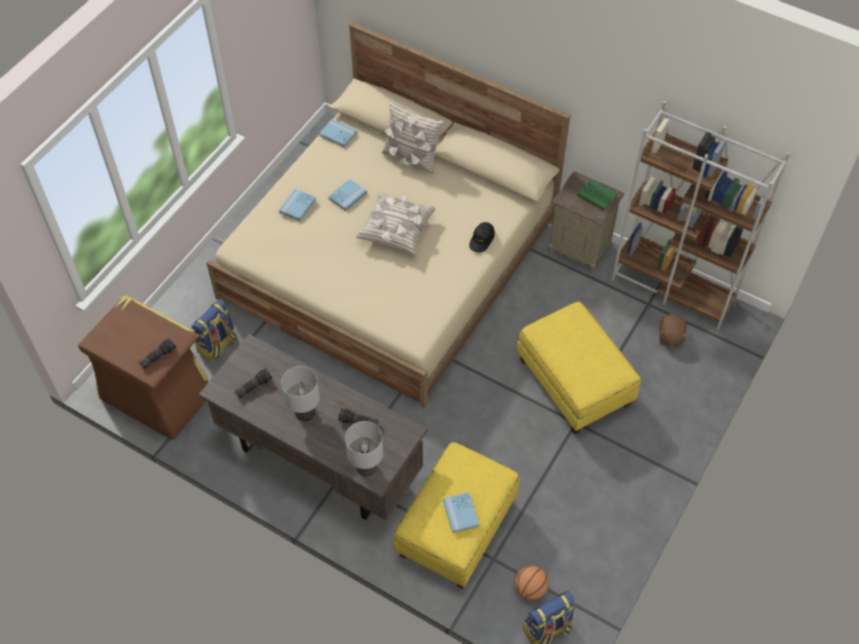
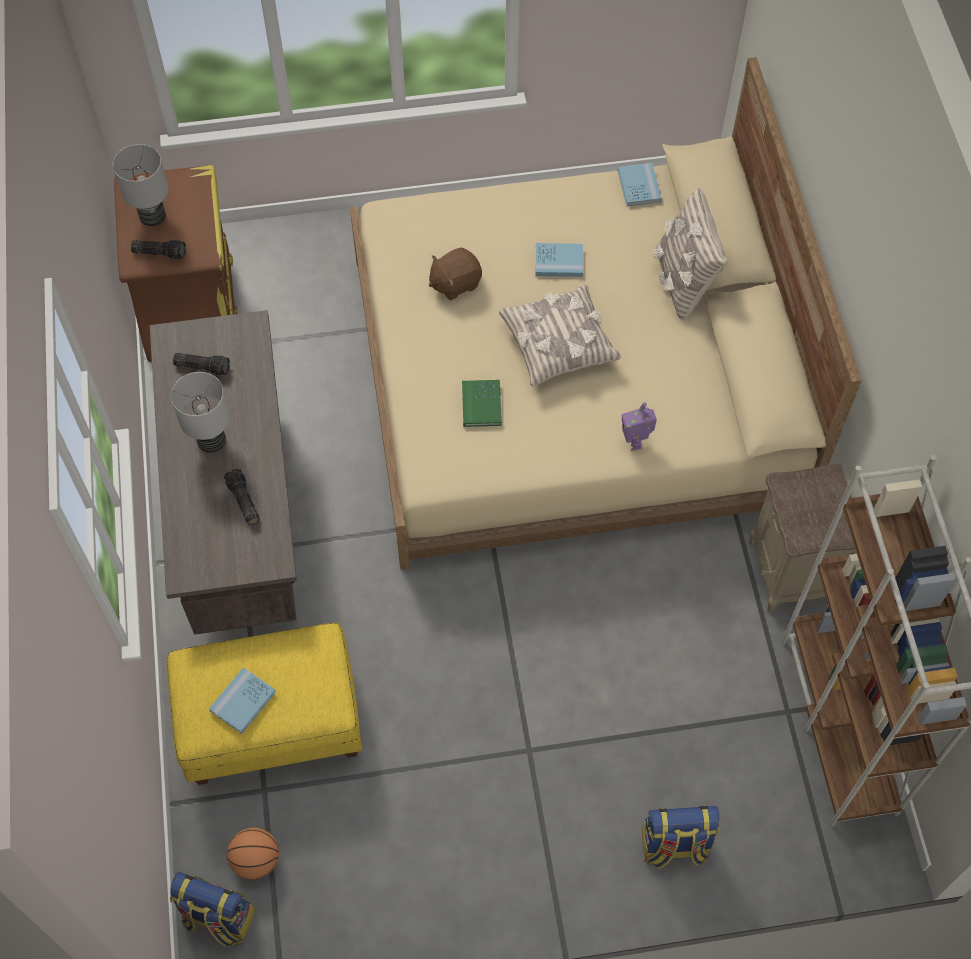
camera: 50 degrees right, 5 degrees up
backpack [192,300,237,362] -> backpack moved to [642,805,719,869]
blue book [279,189,316,221] -> none
grey table lamp [345,421,383,476] -> grey table lamp moved to [113,144,169,226]
black cap [469,222,495,253] -> toy robot [622,402,657,451]
yellow ottoman [516,301,641,434] -> none
green book [577,179,617,211] -> green book moved to [462,380,502,427]
brown plush toy [659,314,688,348] -> brown plush toy moved to [429,248,482,300]

